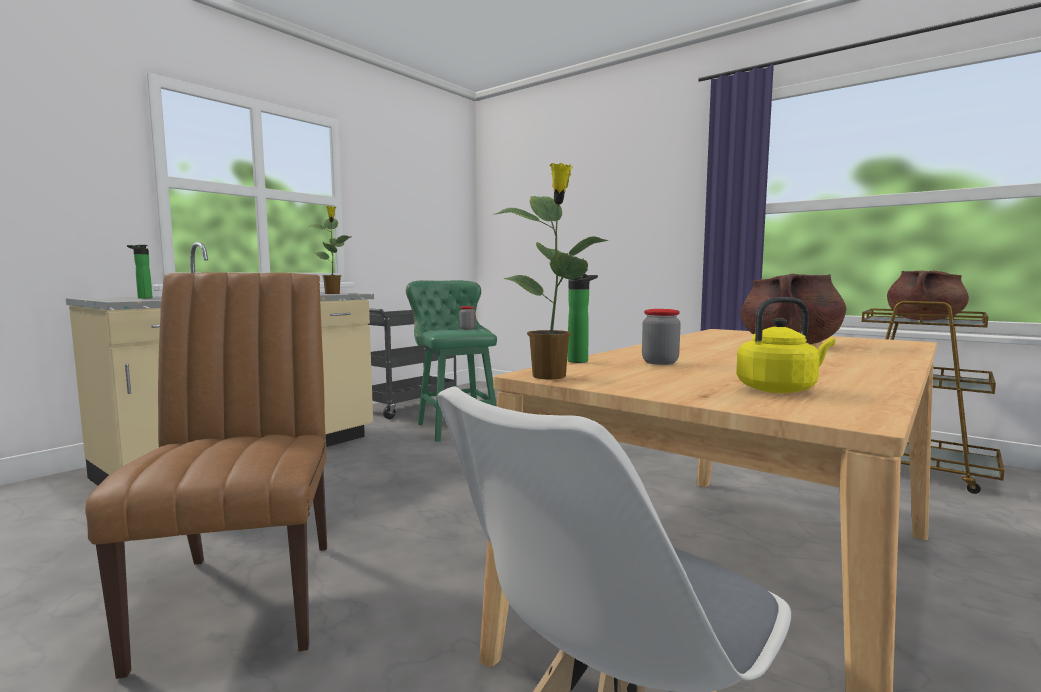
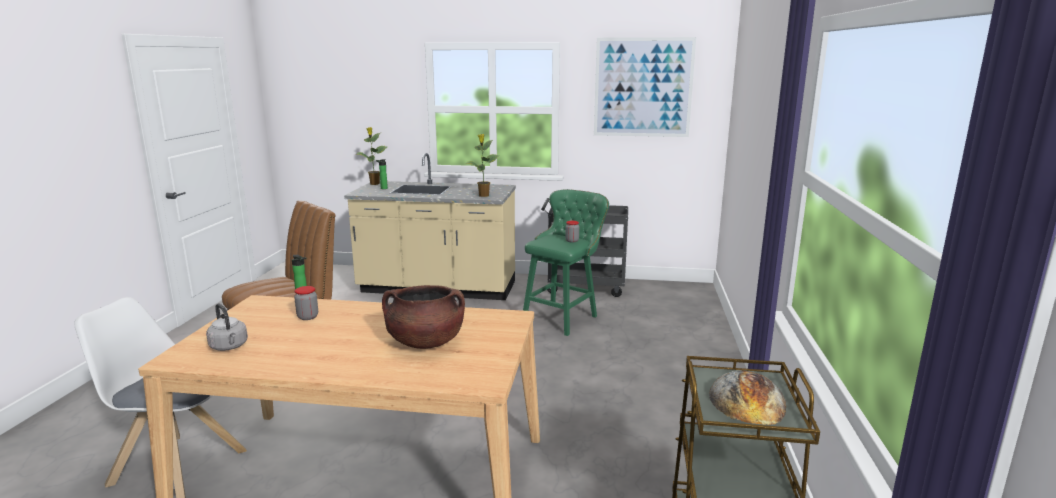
camera: 60 degrees right, 10 degrees up
potted plant [495,163,609,380] -> potted plant moved to [356,127,387,185]
yellow kettle [736,297,835,393] -> grey kettle [206,303,248,351]
brown cooking pot [887,270,969,321] -> bread [709,370,786,425]
none -> picture [594,37,696,137]

